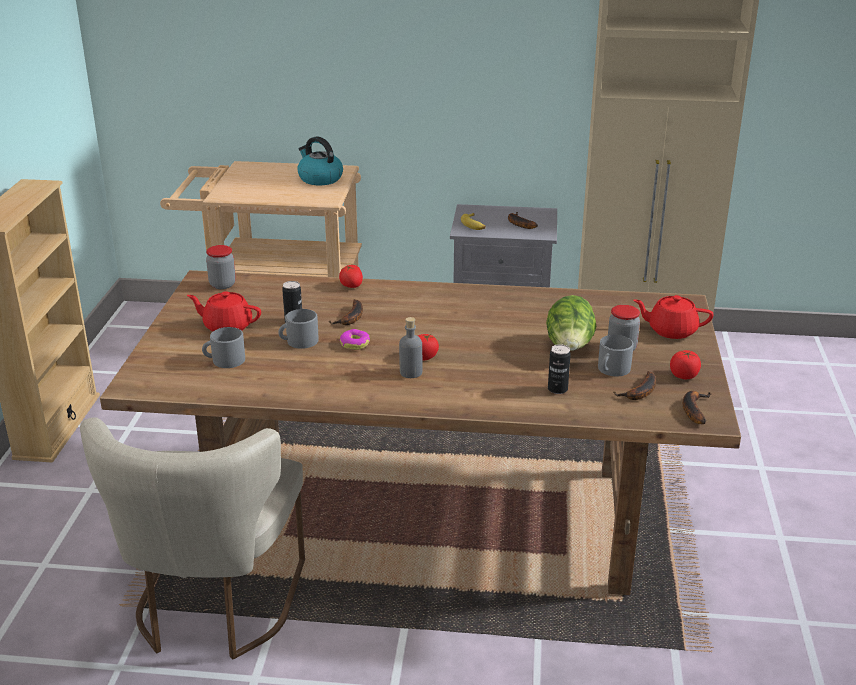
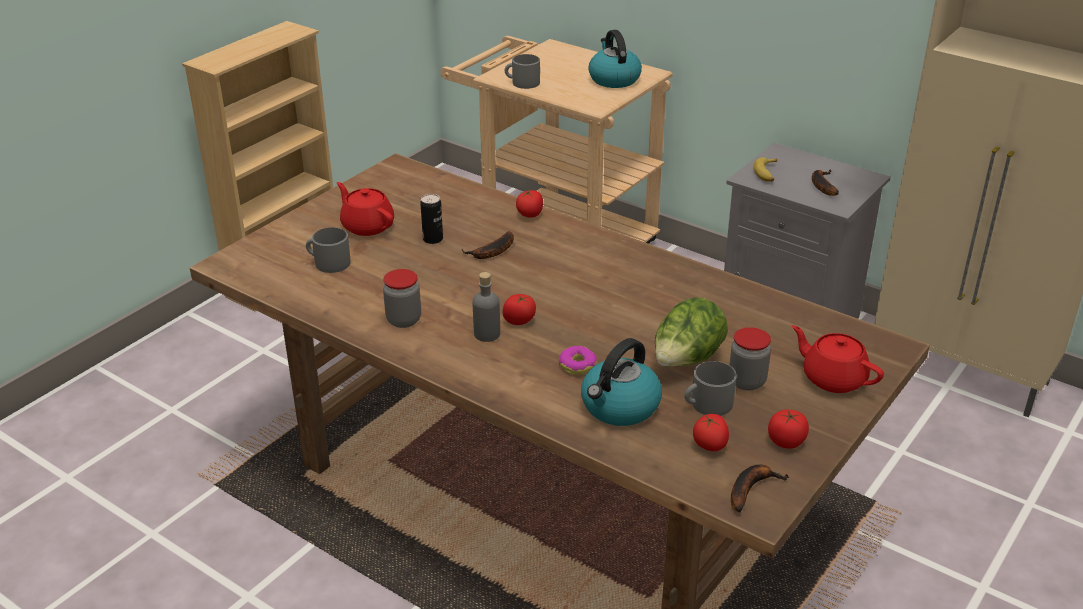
camera: 30 degrees right, 5 degrees up
beige chair [80,417,305,660] -> none
jar [206,245,236,289] -> jar moved to [383,269,421,328]
grey mug [278,309,318,349] -> grey mug moved to [505,54,540,89]
donut [340,329,370,350] -> donut moved to [559,346,597,375]
can [548,344,571,394] -> kettle [581,338,662,426]
banana [613,371,656,400] -> tomato [693,414,729,451]

